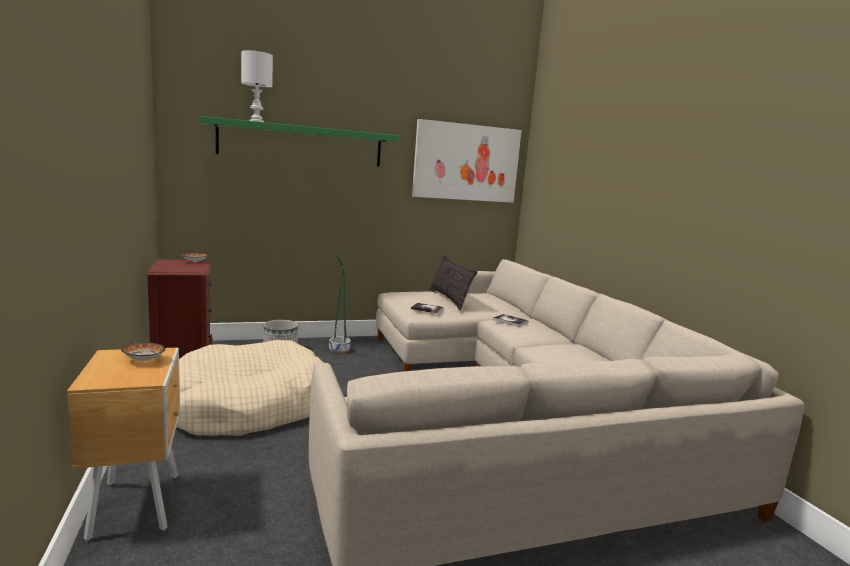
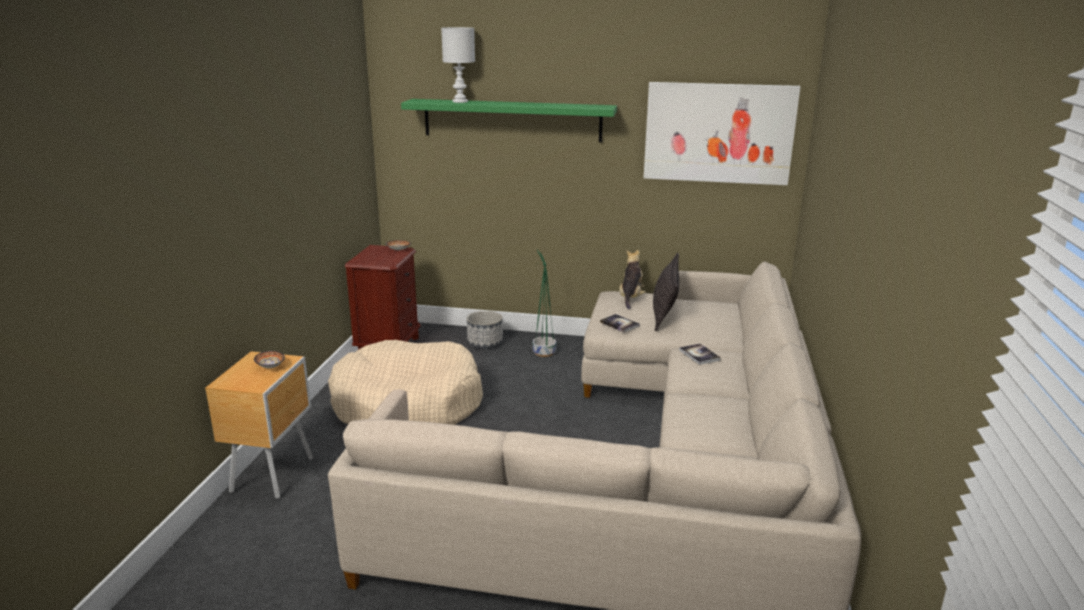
camera: 30 degrees right, 10 degrees up
none -> plush toy [619,250,646,310]

